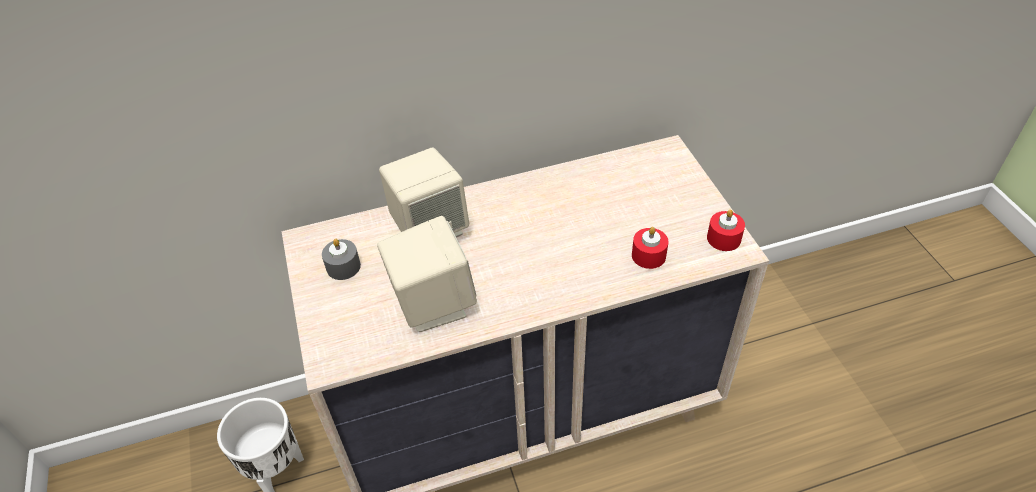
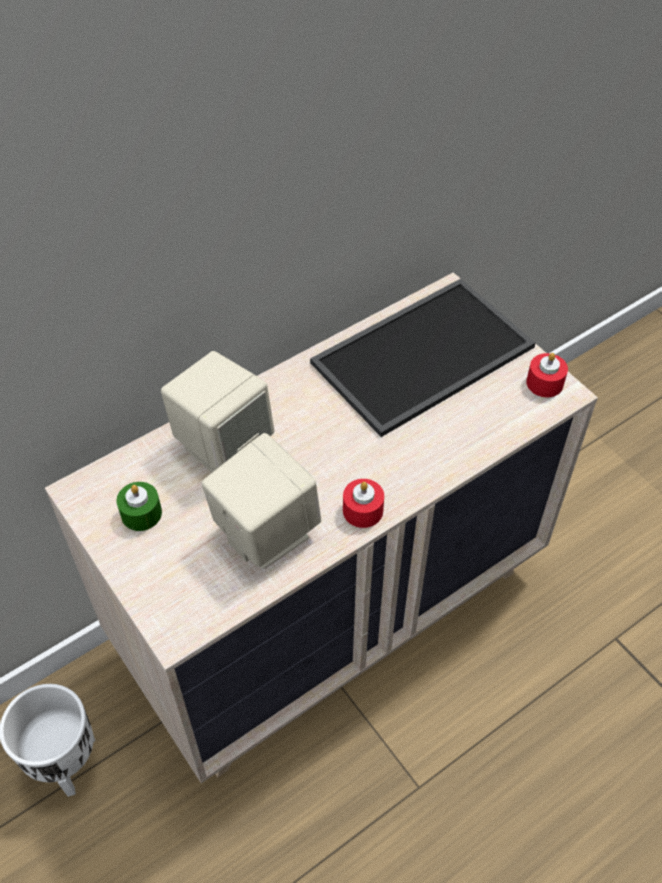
camera: 20 degrees left, 5 degrees up
grey candle [322,239,361,280] -> green candle [116,482,162,531]
red candle [632,227,668,269] -> red candle moved to [343,479,384,528]
none -> tray [310,279,535,437]

